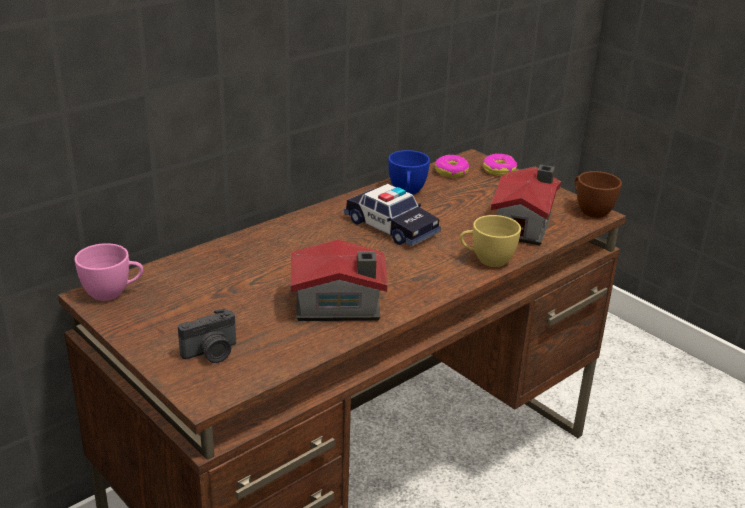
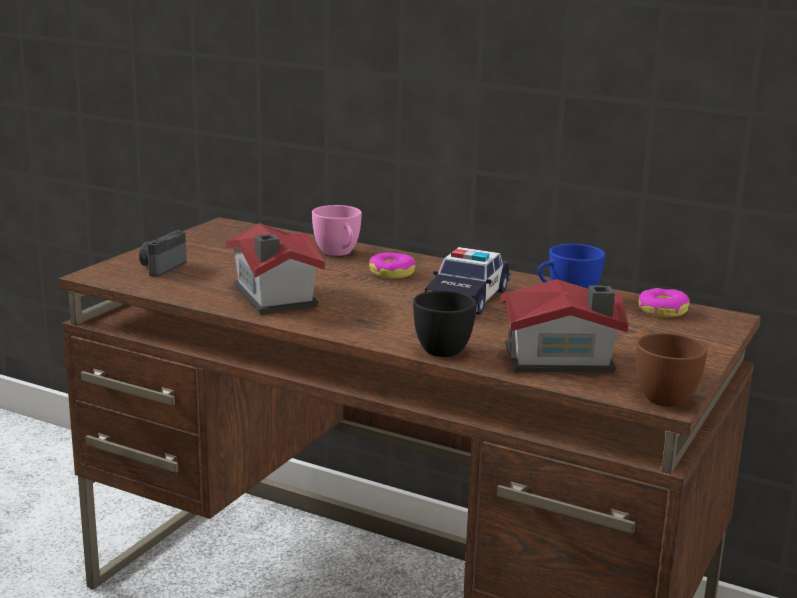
camera: 70 degrees right, 10 degrees down
pink cup [75,243,143,301] -> pink cup moved to [312,205,362,256]
camera [178,309,236,363] -> camera turned 75 degrees clockwise [139,230,187,277]
yellow cup [460,215,521,267] -> black cup [413,291,477,357]
donut [482,154,517,176] -> donut moved to [369,253,416,279]

